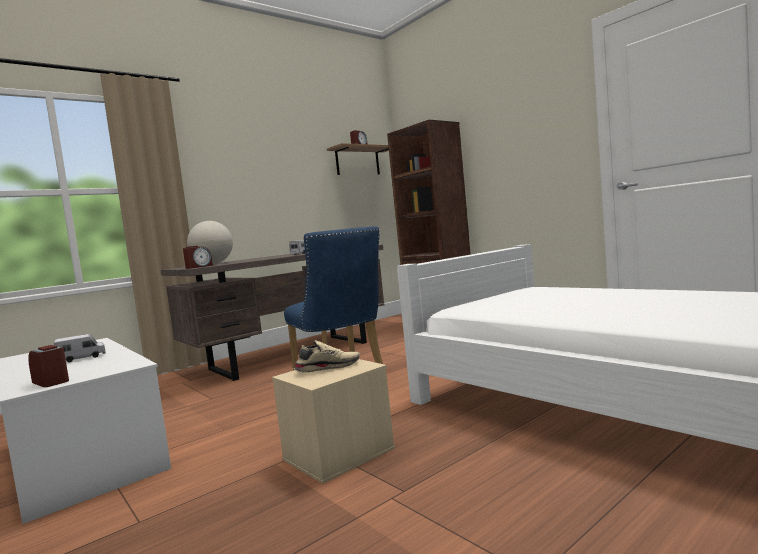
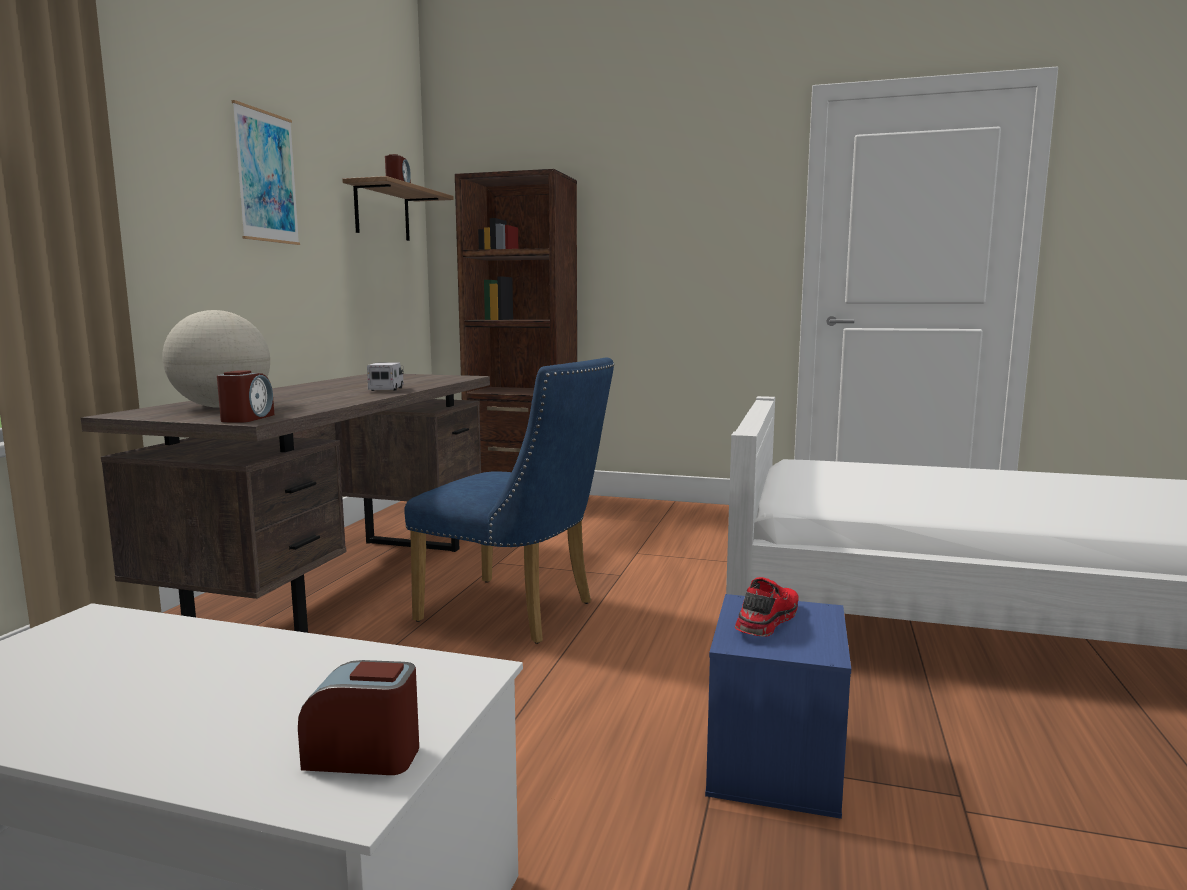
camera: 35 degrees left, 5 degrees up
toy truck [54,334,105,362] -> none
beige storage box [272,359,395,484] -> blue storage box [705,594,851,819]
beige shoe [294,340,360,373] -> red shoe [735,577,799,637]
none -> picture [232,100,300,245]

